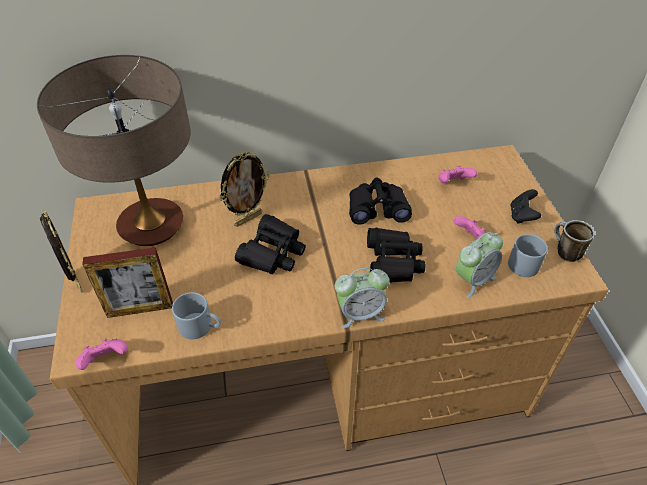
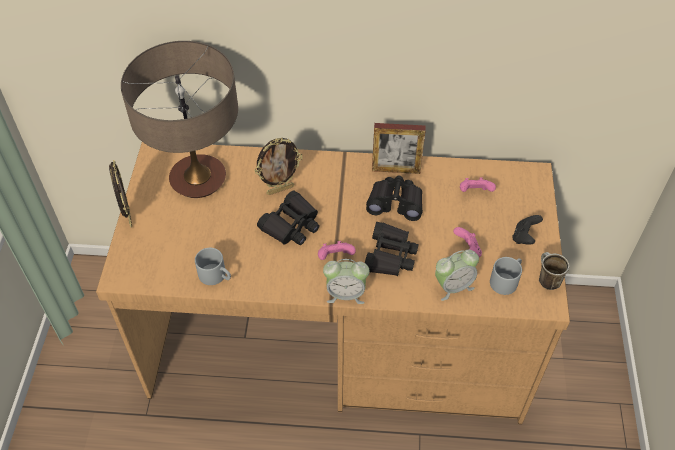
camera: 15 degrees right, 5 degrees up
pink game controller [76,339,127,370] -> pink game controller moved to [318,241,356,260]
picture frame [82,247,173,318] -> picture frame moved to [372,123,426,174]

